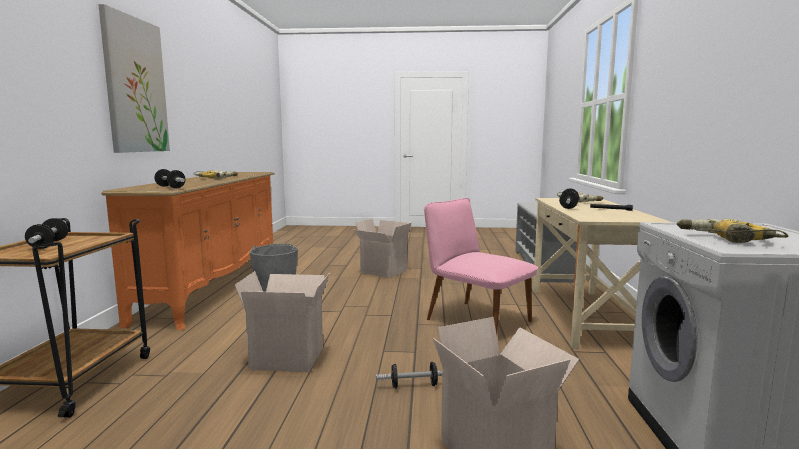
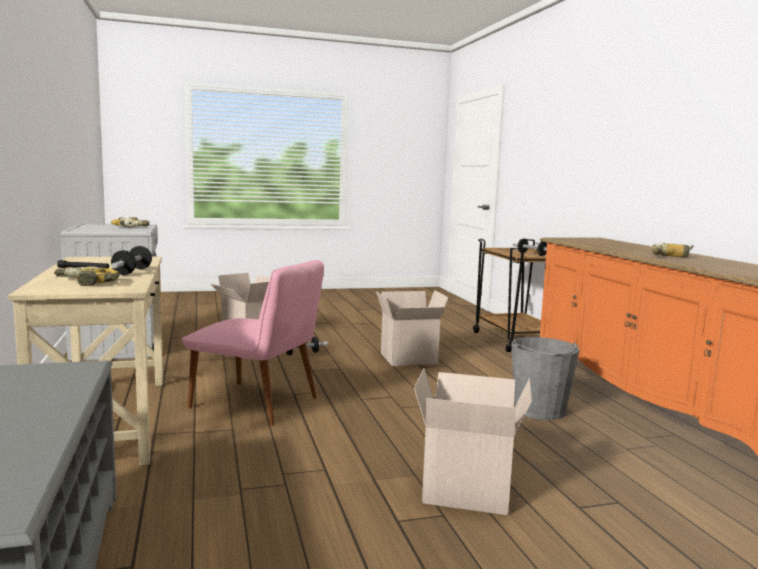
camera: 160 degrees right, 0 degrees up
picture [98,4,170,153] -> none
dumbbell [155,169,185,188] -> none

